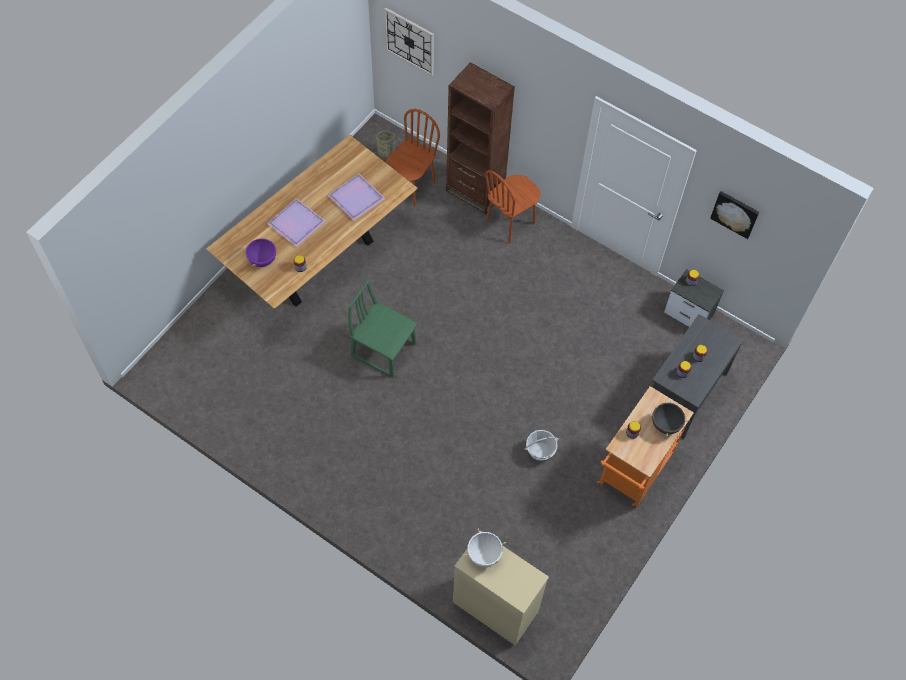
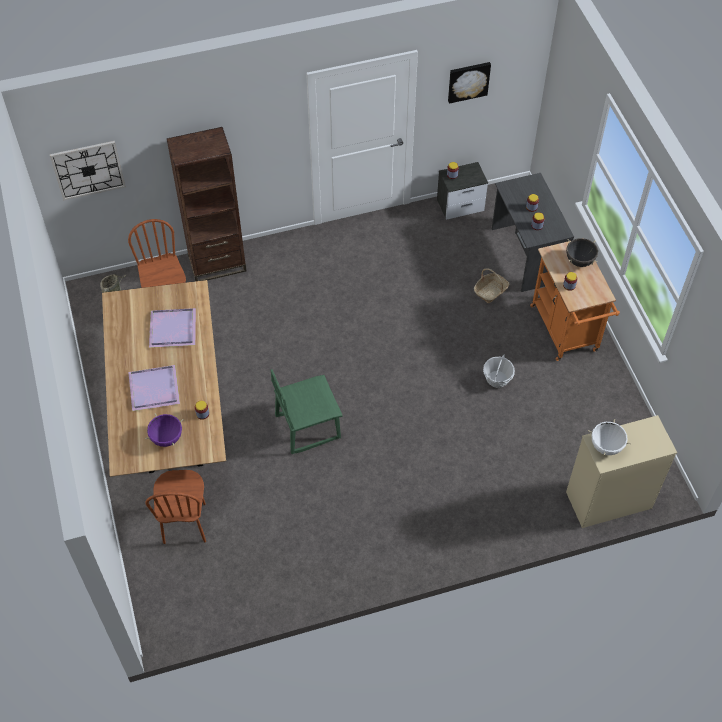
camera: 50 degrees left, 5 degrees down
brown chair [485,170,541,244] -> brown chair moved to [145,470,206,544]
none -> basket [474,268,510,303]

